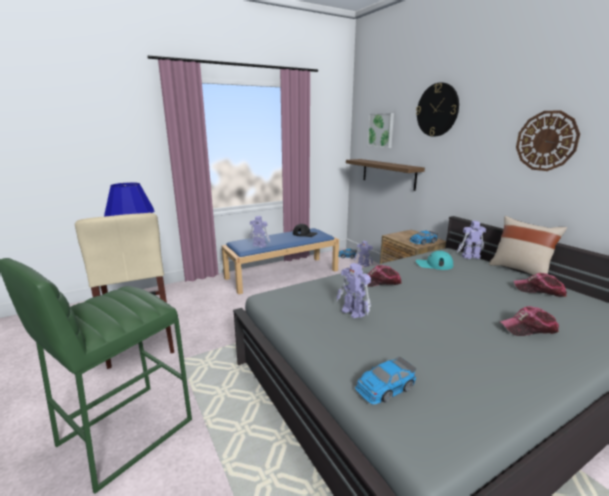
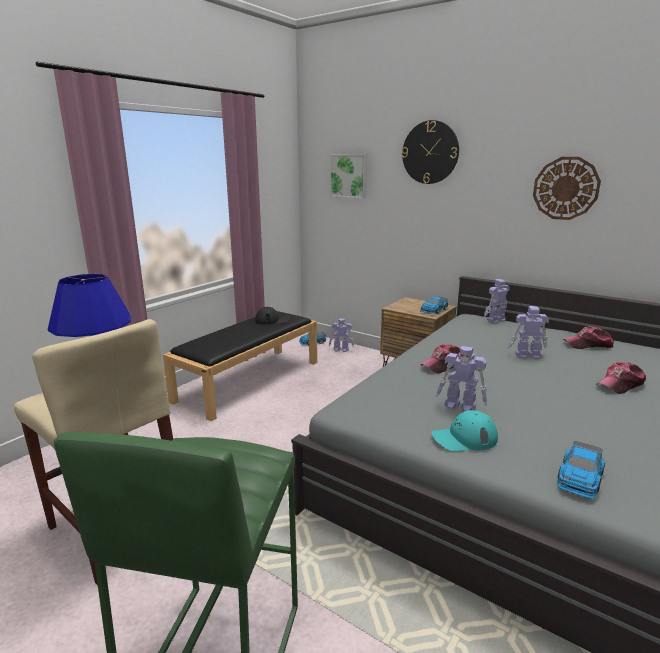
camera: 25 degrees left, 0 degrees up
blue bench [221,228,339,295] -> black bench [163,311,317,421]
toy robot [250,216,270,248] -> toy robot moved to [508,306,549,359]
shelf [346,159,425,191] -> none
turquoise cap [416,251,453,270] -> turquoise cap moved to [432,410,498,452]
beige pillow [489,216,567,275] -> none

